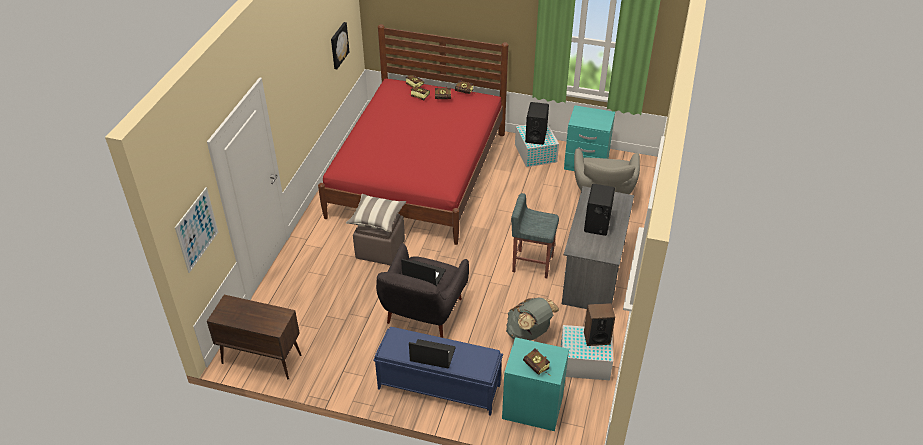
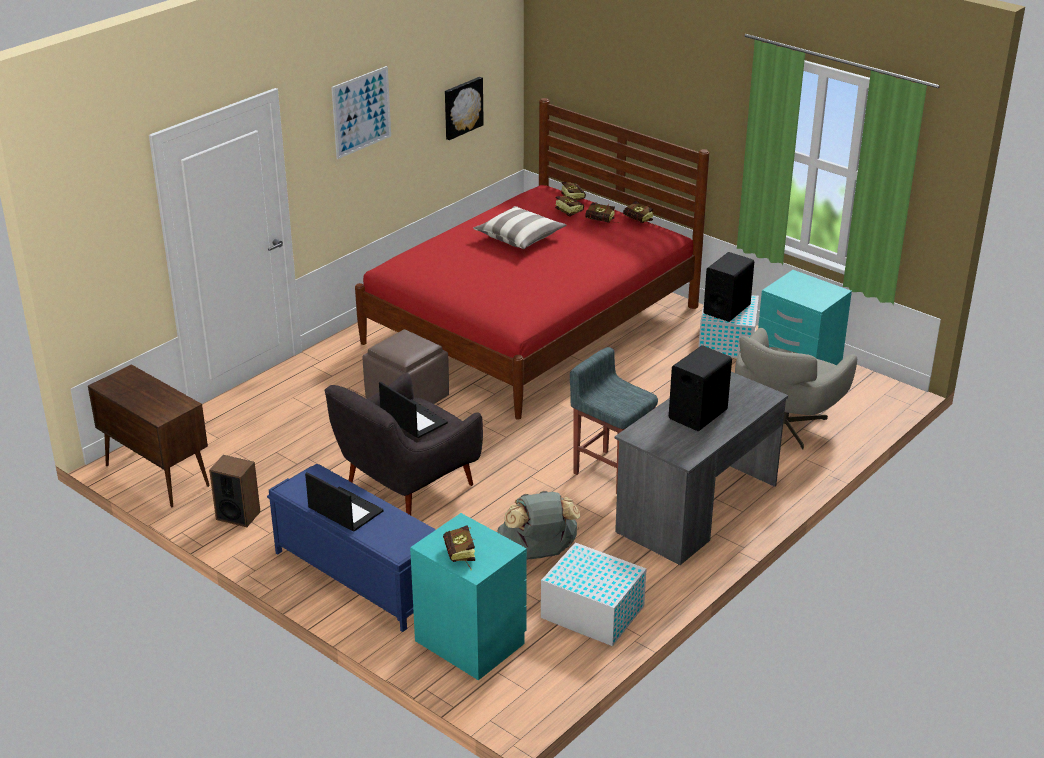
camera: 25 degrees right, 10 degrees down
picture [175,187,218,273] -> picture moved to [331,66,391,159]
pillow [346,194,406,232] -> pillow moved to [473,206,566,249]
speaker [584,303,615,346] -> speaker moved to [209,455,260,527]

